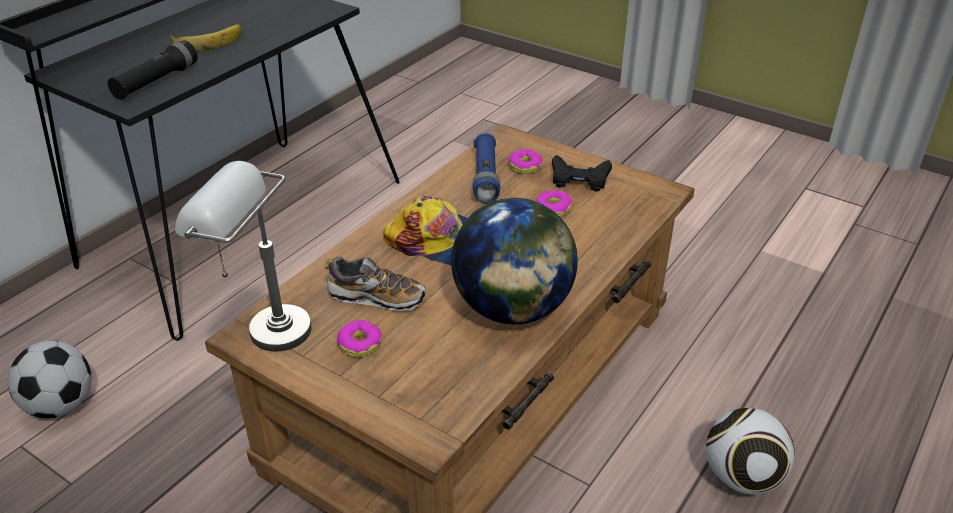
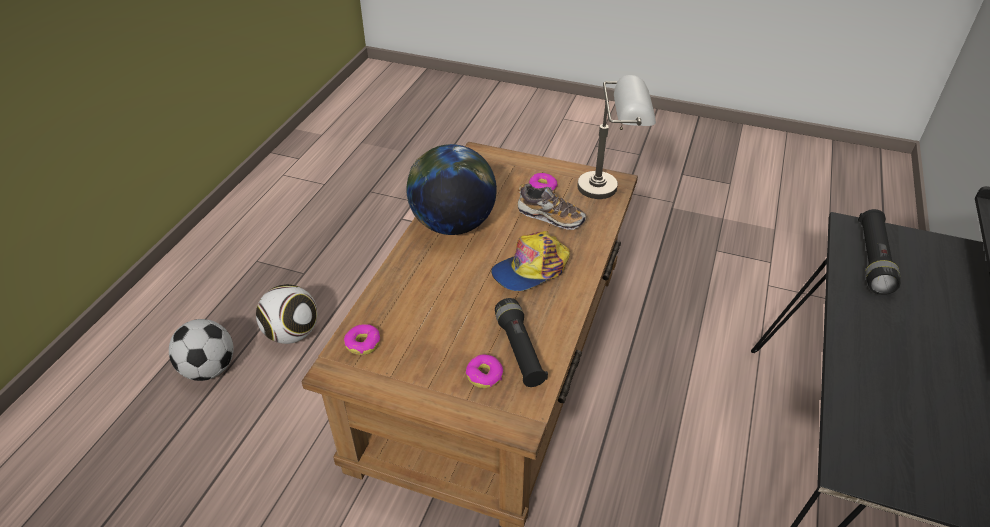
camera: 165 degrees right, 5 degrees up
football [8,340,92,418] -> football moved to [169,319,234,381]
banana [170,24,241,52] -> none
shoe [325,256,426,311] -> shoe turned 150 degrees counterclockwise [518,184,586,230]
cap [383,196,468,265] -> cap turned 45 degrees counterclockwise [491,231,570,291]
blue flashlight [473,133,501,203] -> black flashlight [495,298,548,387]
donut [536,191,572,217] -> donut moved to [344,324,380,355]
black game controller [552,155,612,192] -> none

